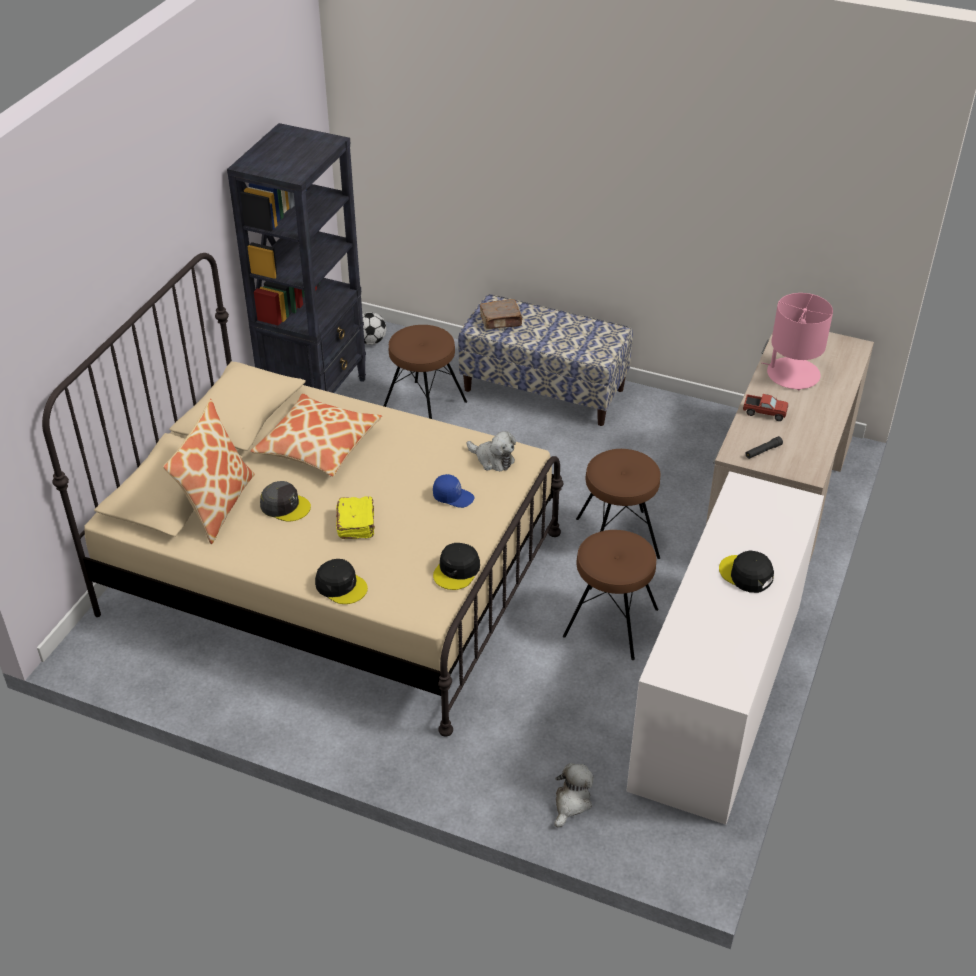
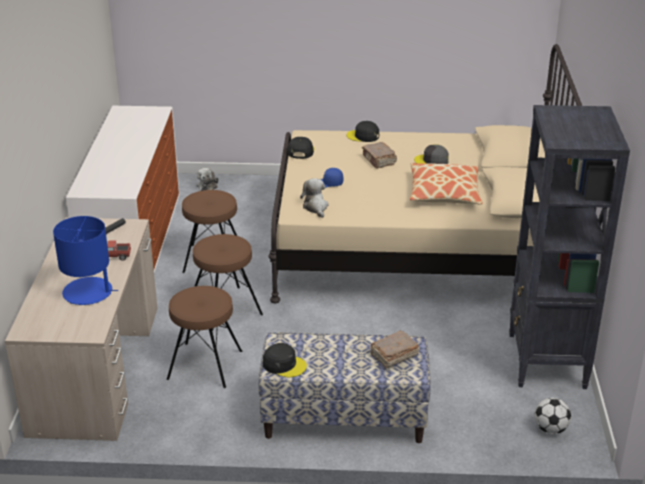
camera: 160 degrees right, 10 degrees down
pillow [163,399,255,544] -> none
yellow book [336,496,375,539] -> brown book [362,142,397,168]
brown stool [384,325,467,419] -> brown stool moved to [167,286,242,388]
plush toy [467,431,516,471] -> plush toy turned 60 degrees clockwise [300,178,328,218]
black cap [719,550,774,593] -> black cap moved to [263,343,307,377]
pink table lamp [761,293,833,390] -> blue table lamp [53,216,118,305]

